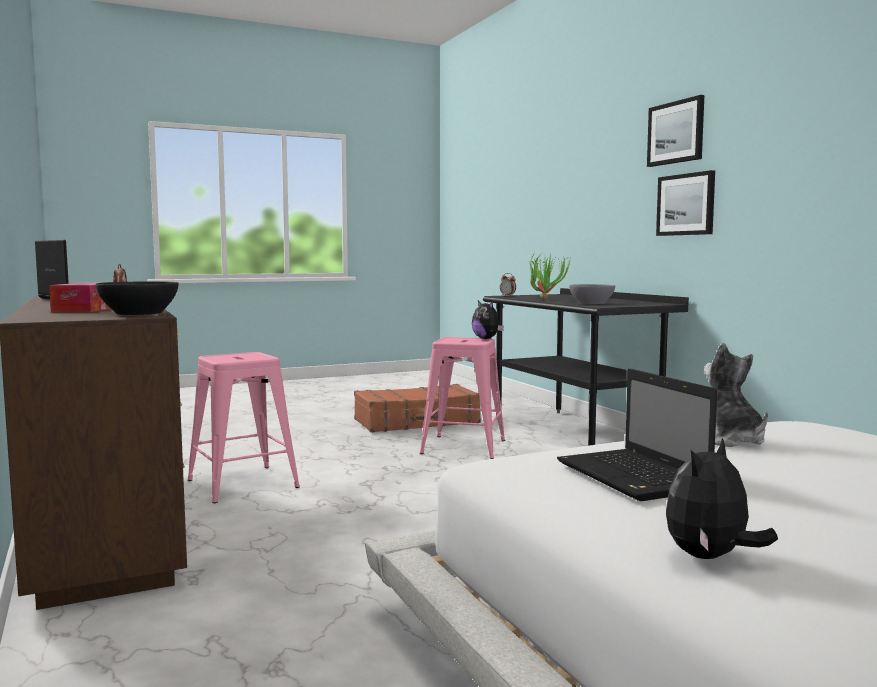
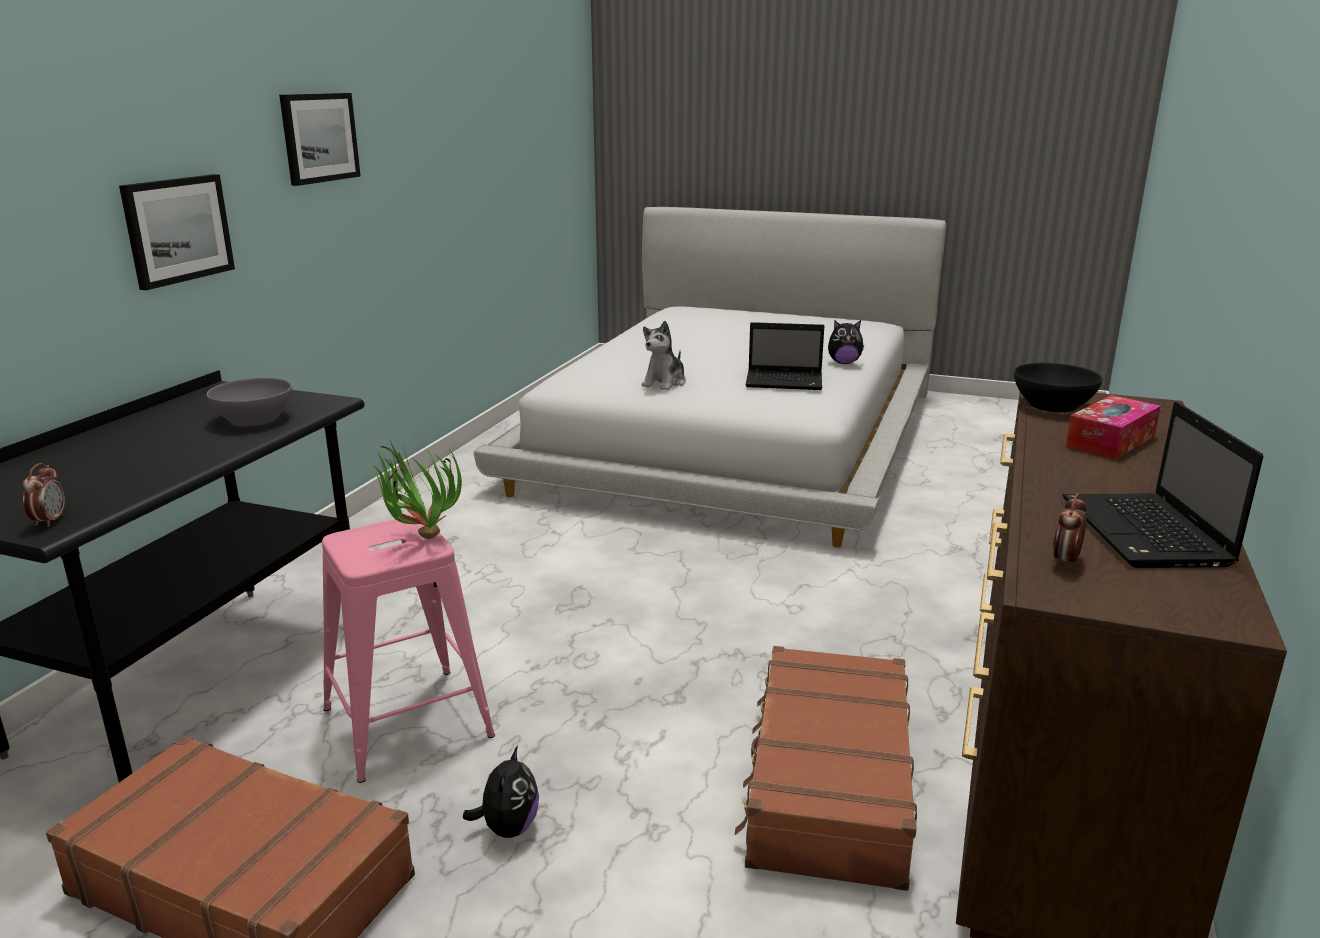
camera: 135 degrees left, 15 degrees up
pink stool [188,352,300,503] -> brown suitcase [735,646,917,891]
plush toy [472,300,504,339] -> plush toy moved to [463,745,539,838]
potted plant [528,250,570,300] -> potted plant moved to [368,441,462,539]
laptop [557,369,717,501] -> laptop turned 75 degrees clockwise [746,322,824,390]
picture [647,95,704,167] -> picture moved to [279,93,361,186]

